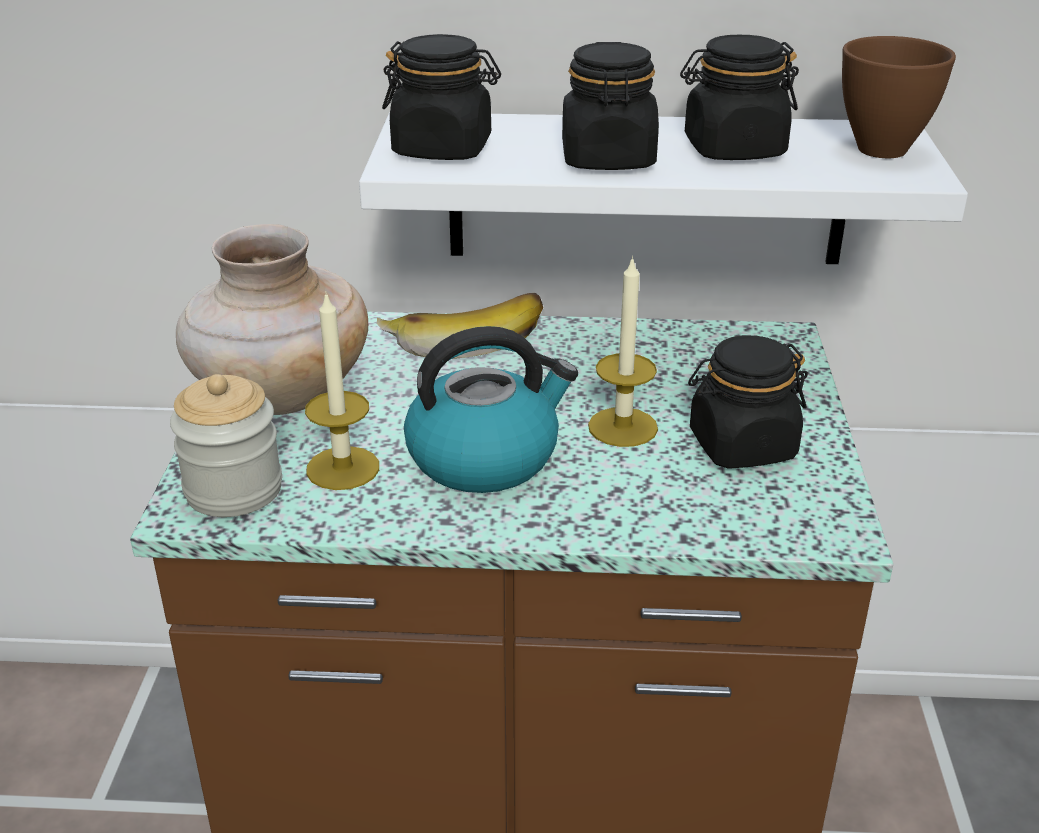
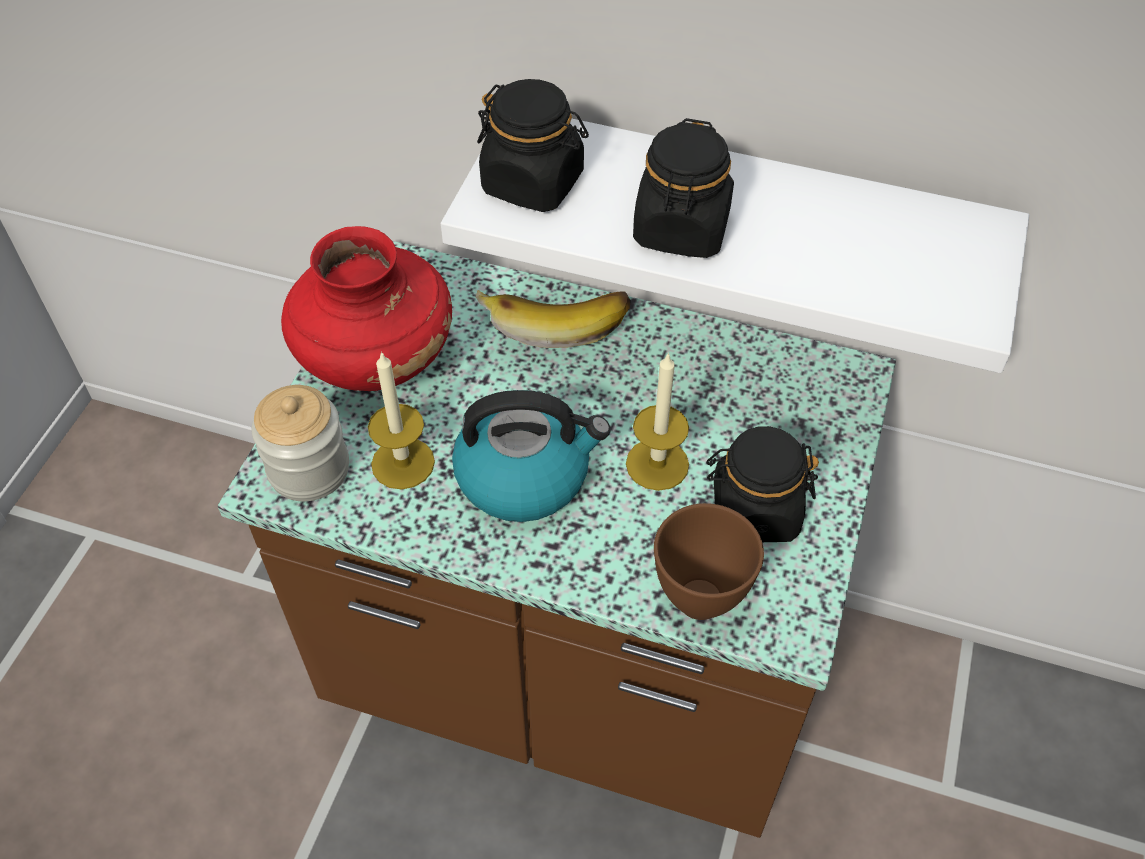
camera: 15 degrees right, 20 degrees up
beige vase [176,224,368,415] -> red vase [281,226,452,391]
black jar [680,35,799,160] -> none
brown bowl [842,36,956,158] -> brown bowl moved to [654,503,764,620]

